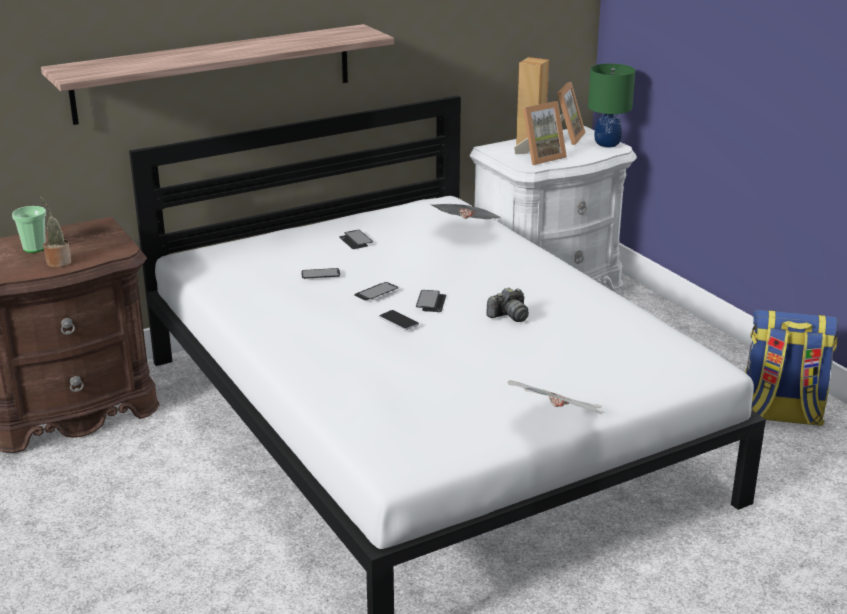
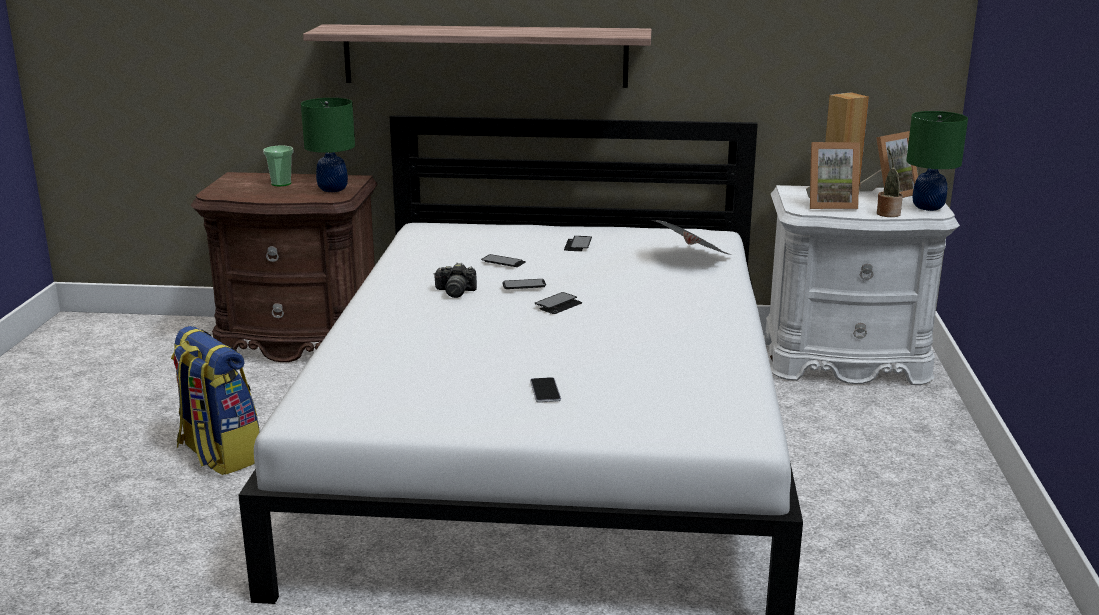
camera: 35 degrees right, 5 degrees down
potted plant [40,196,72,268] -> potted plant moved to [877,147,903,217]
phone [379,310,419,331] -> phone moved to [530,377,561,403]
camera [486,287,529,322] -> camera moved to [434,263,477,298]
newspaper [508,380,604,414] -> none
backpack [745,310,838,426] -> backpack moved to [171,326,260,475]
none -> green table lamp [301,98,355,192]

